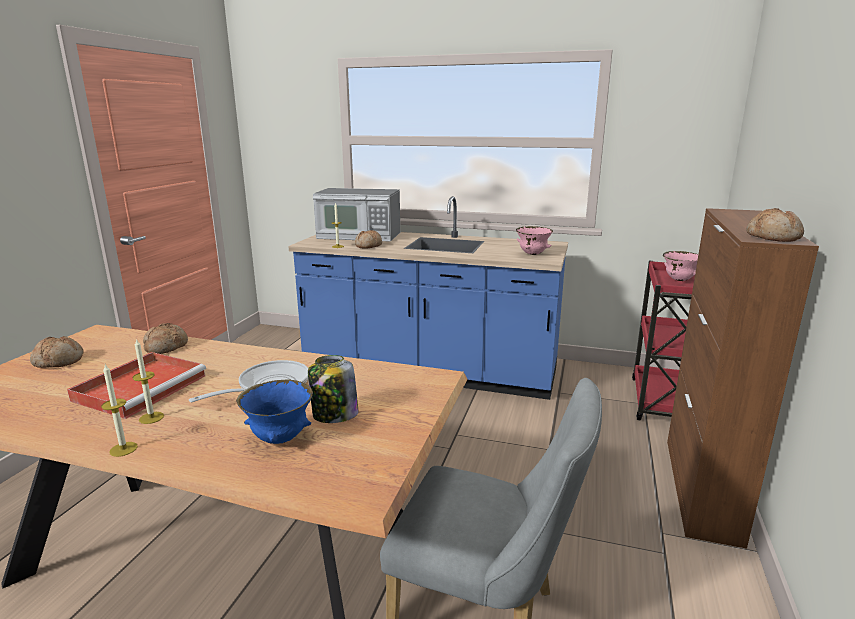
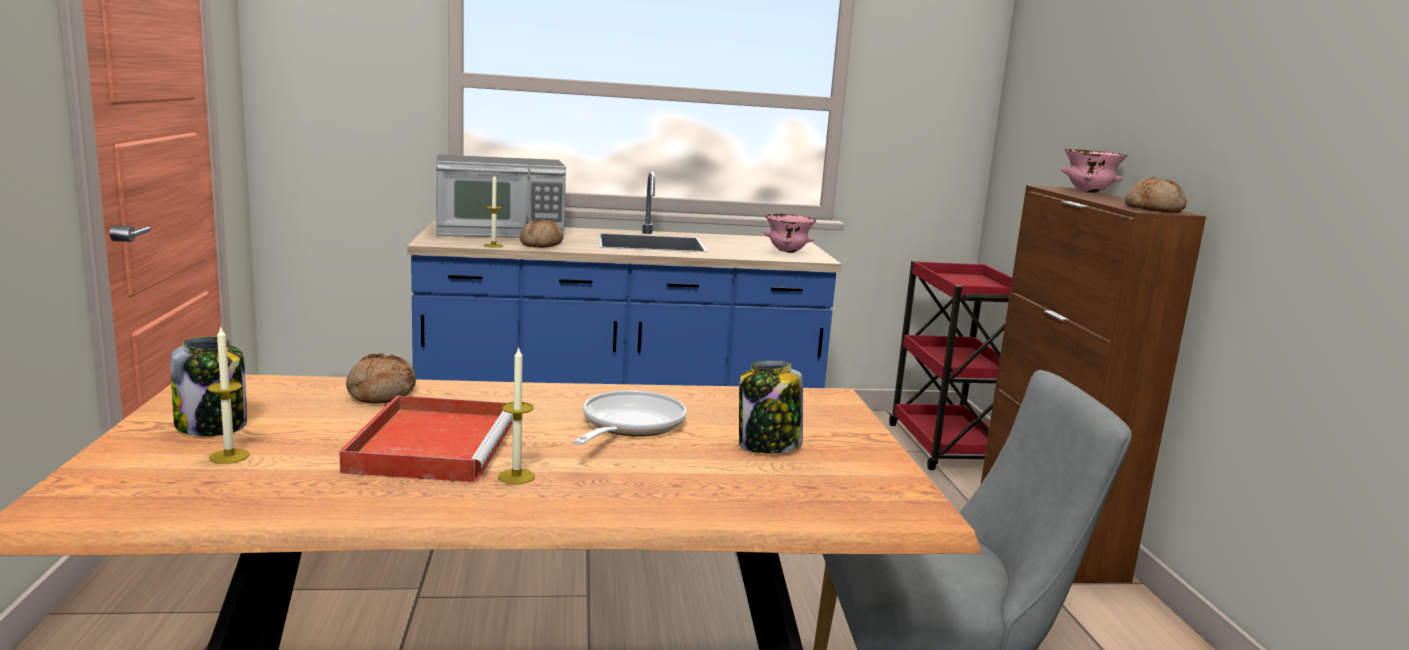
camera: 25 degrees left, 5 degrees down
bread [30,336,84,368] -> jar [170,336,247,436]
candle [101,364,138,457] -> candle moved to [207,327,250,464]
blue bowl [236,379,313,444] -> none
pink bowl [663,251,698,281] -> pink bowl moved to [1061,149,1127,193]

